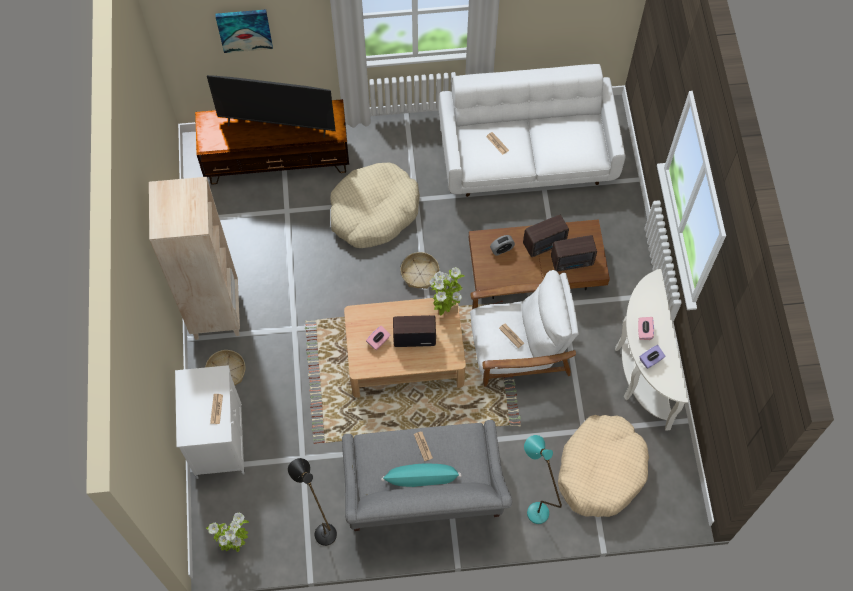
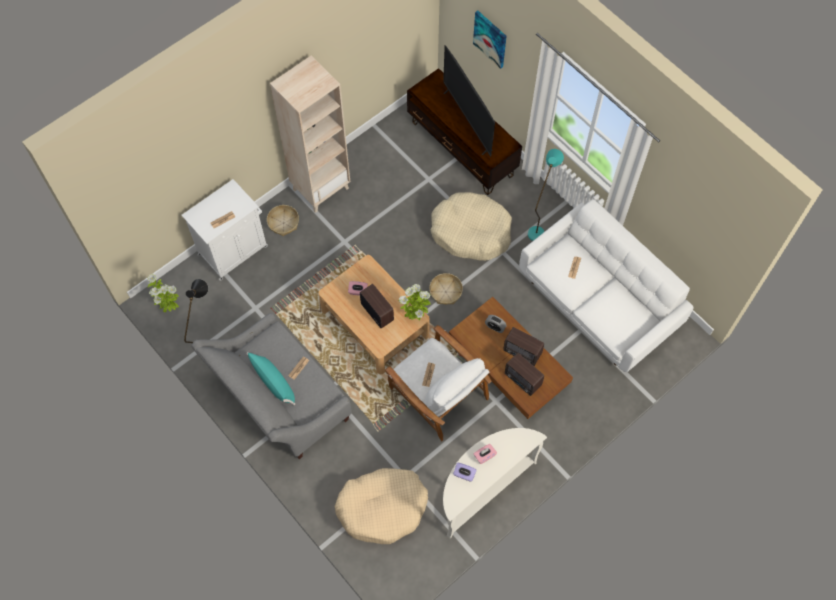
camera: 55 degrees right, 0 degrees up
turquoise floor lamp [524,435,562,524] -> turquoise floor lamp moved to [528,149,564,241]

